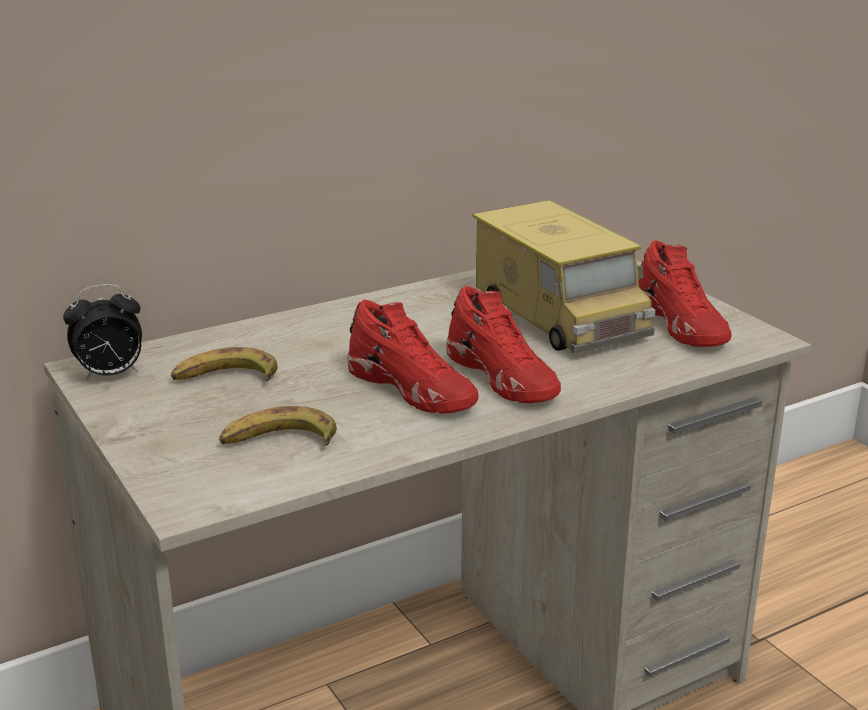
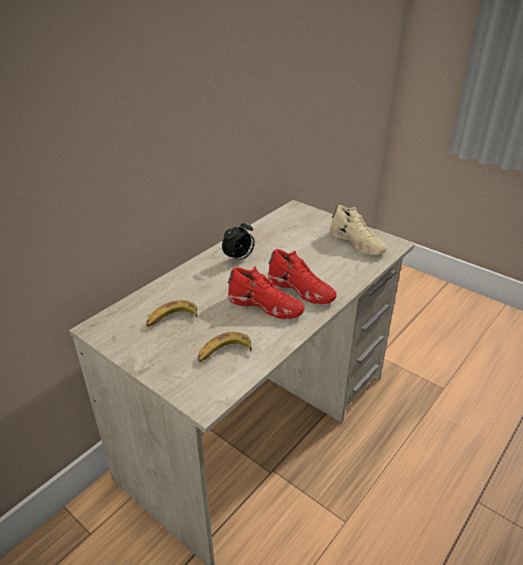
camera: 20 degrees left, 10 degrees up
alarm clock [63,284,142,381] -> alarm clock moved to [222,220,255,263]
toy truck [472,200,656,354] -> none
red shoe [638,240,732,347] -> beige shoe [330,205,387,255]

